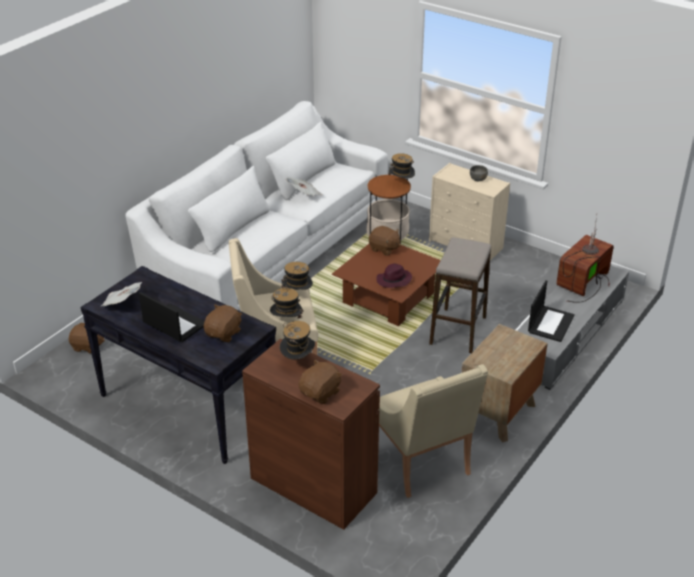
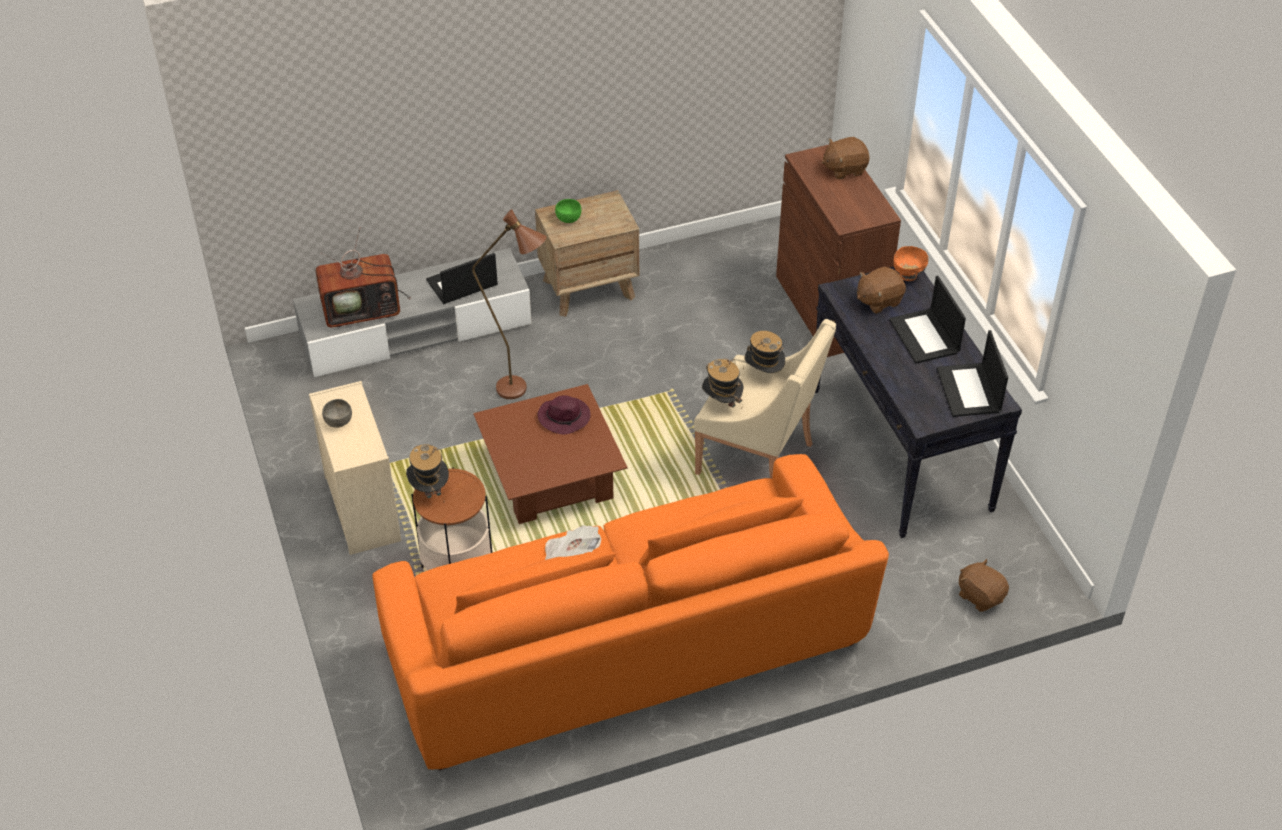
camera: 145 degrees left, 10 degrees up
newspaper [101,282,142,306] -> laptop [937,330,1008,417]
white sofa [126,101,388,311] -> orange sofa [372,454,889,770]
hat [280,321,315,360] -> none
brown plush toy [369,226,401,256] -> none
beige armchair [378,364,488,498] -> none
stool [429,237,491,353] -> brown floor lamp [472,209,547,399]
none -> green bowl [555,199,582,223]
none -> orange bowl [893,246,928,281]

